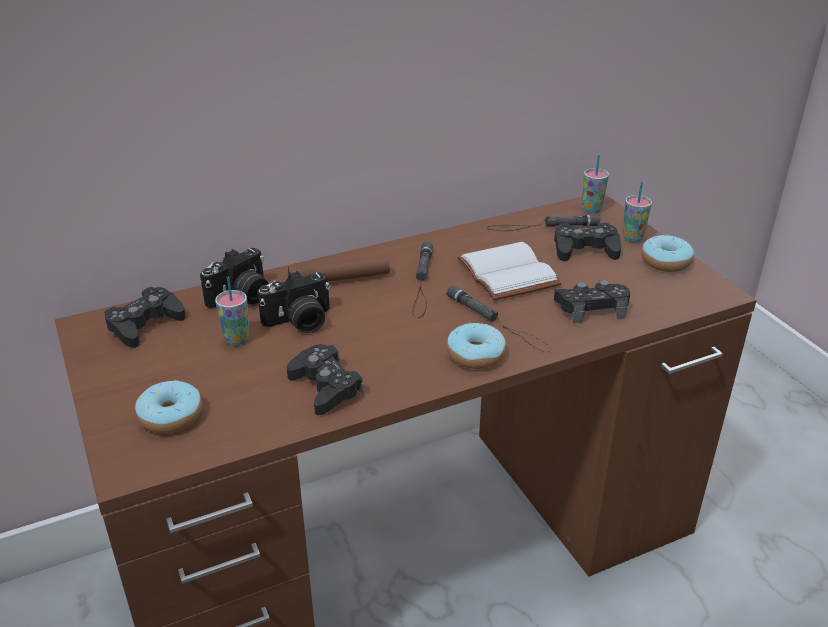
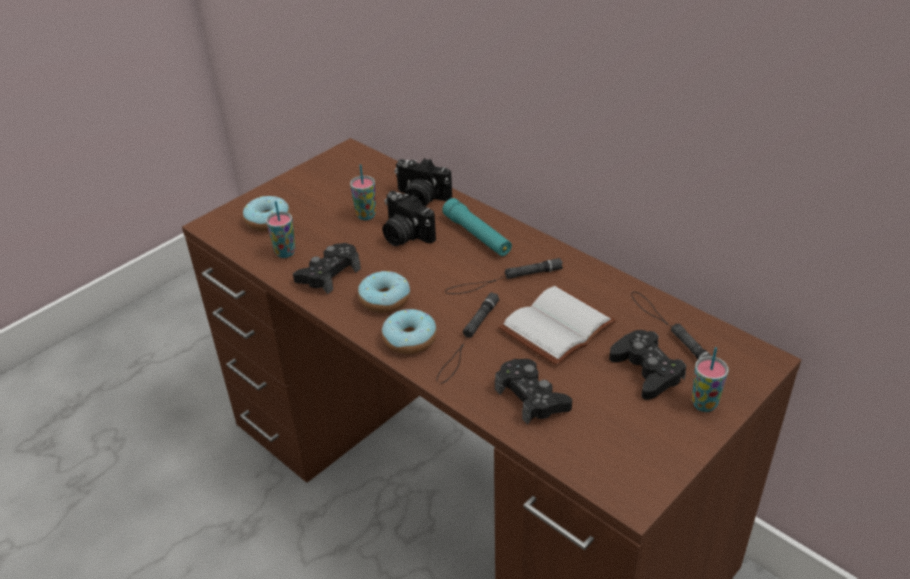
camera: 70 degrees right, 5 degrees up
black game controller [104,287,186,348] -> none
brown flashlight [288,256,390,282] -> turquoise flashlight [442,198,512,256]
cup [582,155,609,213] -> cup moved to [266,201,296,258]
donut [641,235,694,272] -> donut moved to [358,271,410,313]

